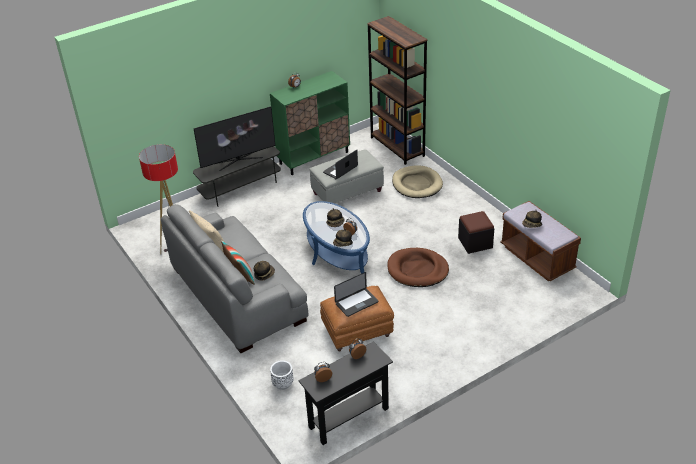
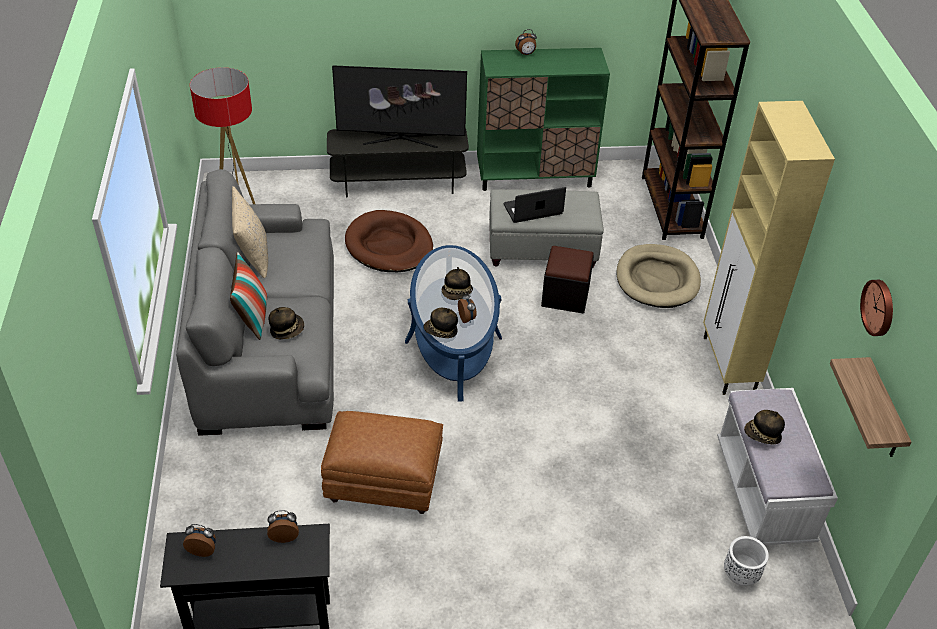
camera: 25 degrees right, 5 degrees up
white planter [270,360,294,390] -> white planter moved to [724,536,769,586]
laptop [334,272,379,317] -> none
brown dog bed [387,248,449,287] -> brown dog bed moved to [345,210,433,272]
black ottoman [458,211,495,254] -> black ottoman moved to [541,246,594,313]
brown bench [500,201,581,282] -> white bench [717,388,838,545]
none -> beige cabinet [703,101,835,395]
none -> shelf [830,357,911,457]
none -> wall clock [860,280,893,336]

